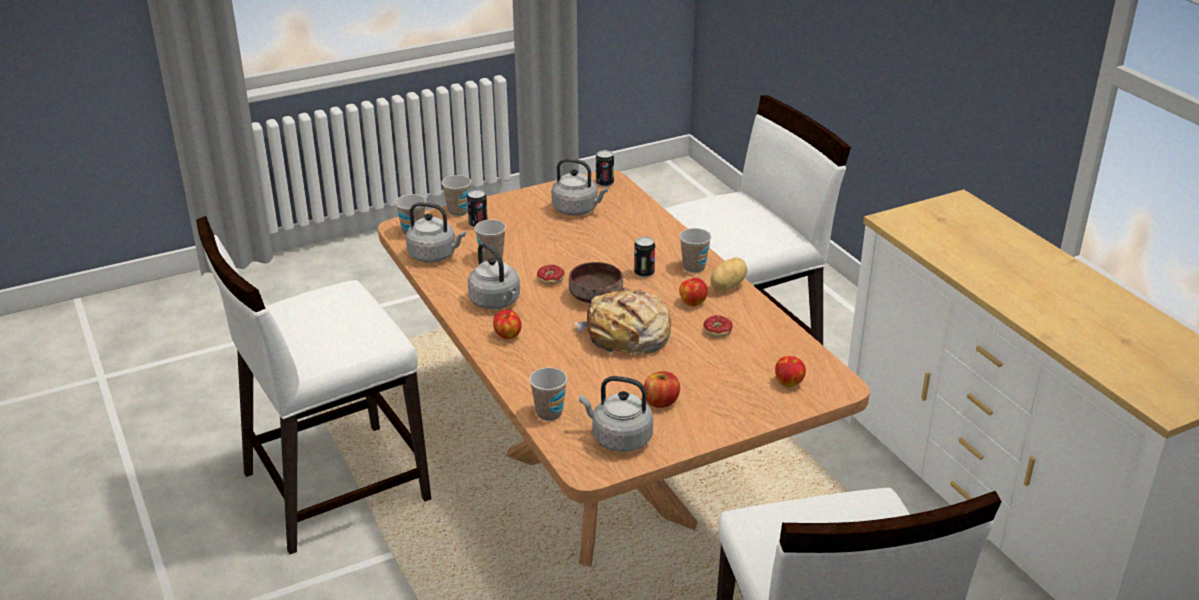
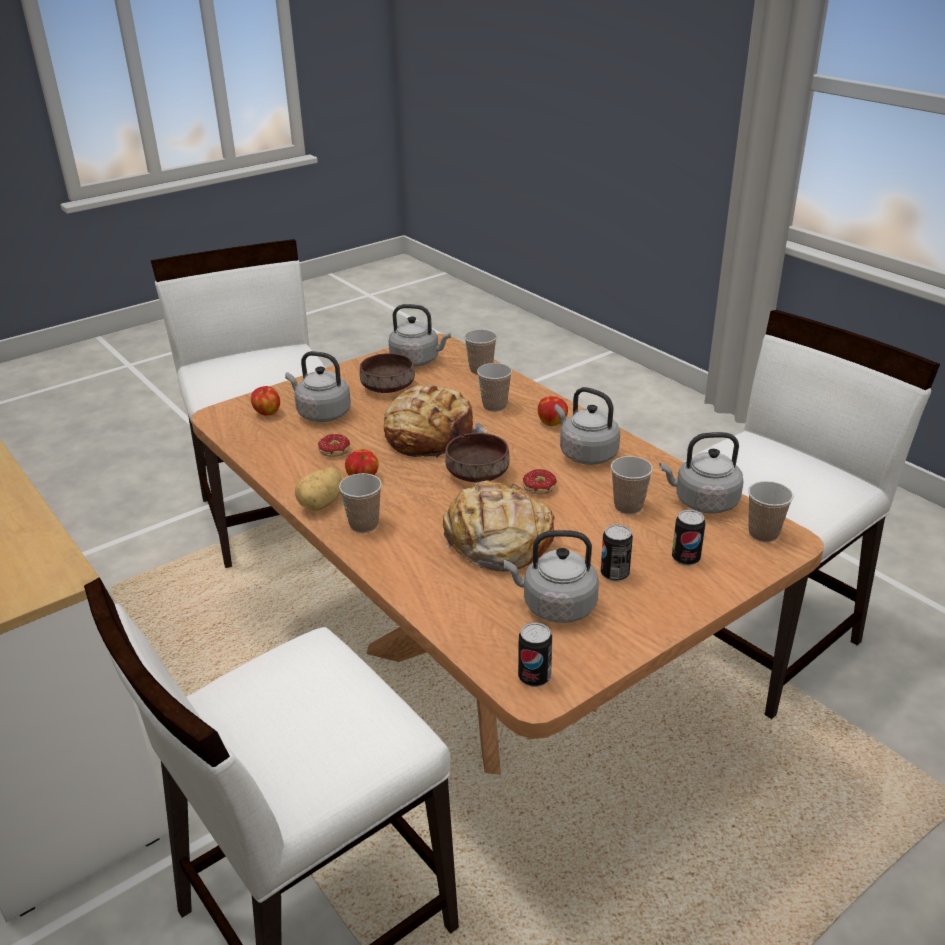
camera: 170 degrees right, 0 degrees up
cup [441,175,471,217] -> cup moved to [477,363,512,412]
can [634,237,655,278] -> can moved to [601,524,633,582]
apple [644,371,680,408] -> brown bowl [360,353,415,393]
none -> grey kettle [285,351,351,422]
none -> bread [443,481,555,571]

